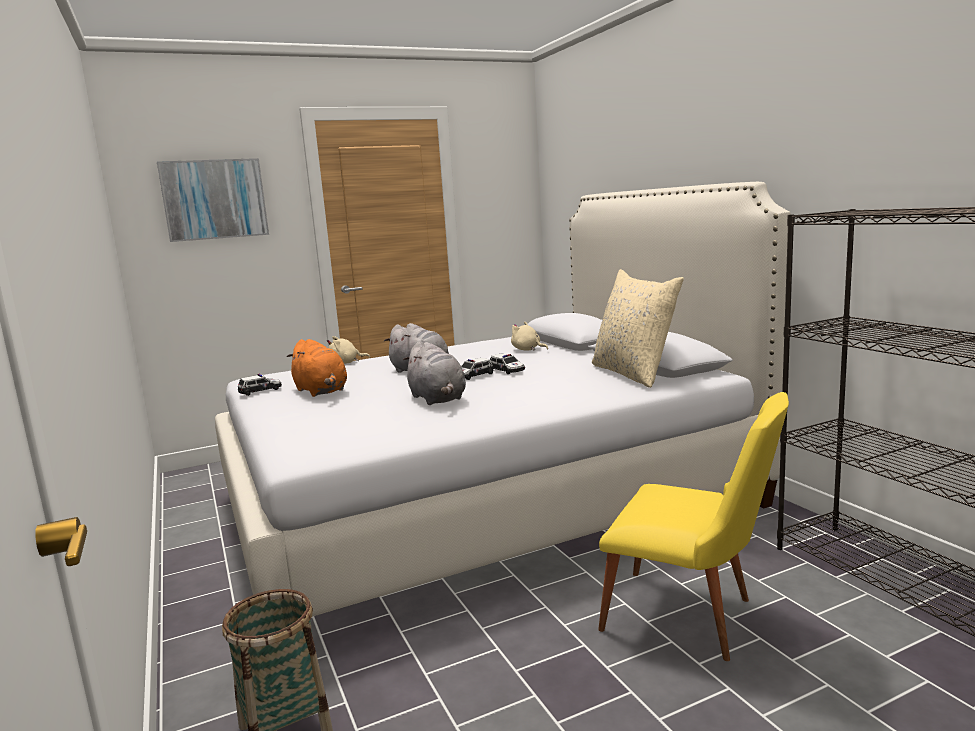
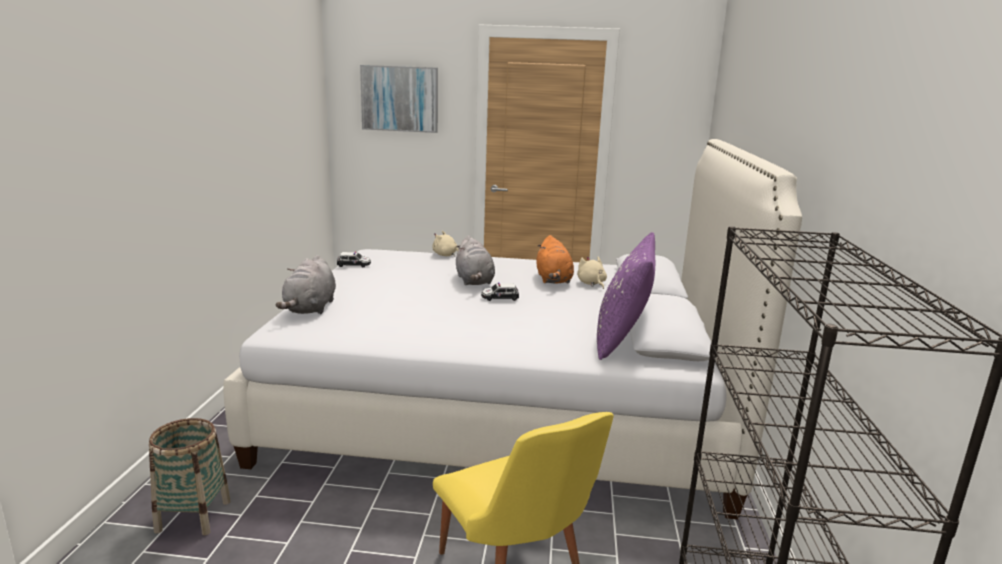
camera: 30 degrees right, 5 degrees up
orange plush toy [287,339,347,397] -> orange plush toy moved to [536,235,574,284]
grey plush toy [403,342,466,405] -> grey plush toy moved to [276,255,336,314]
toy car [489,354,525,374] -> none
beige pillow [592,269,684,388] -> purple pillow [597,232,655,360]

